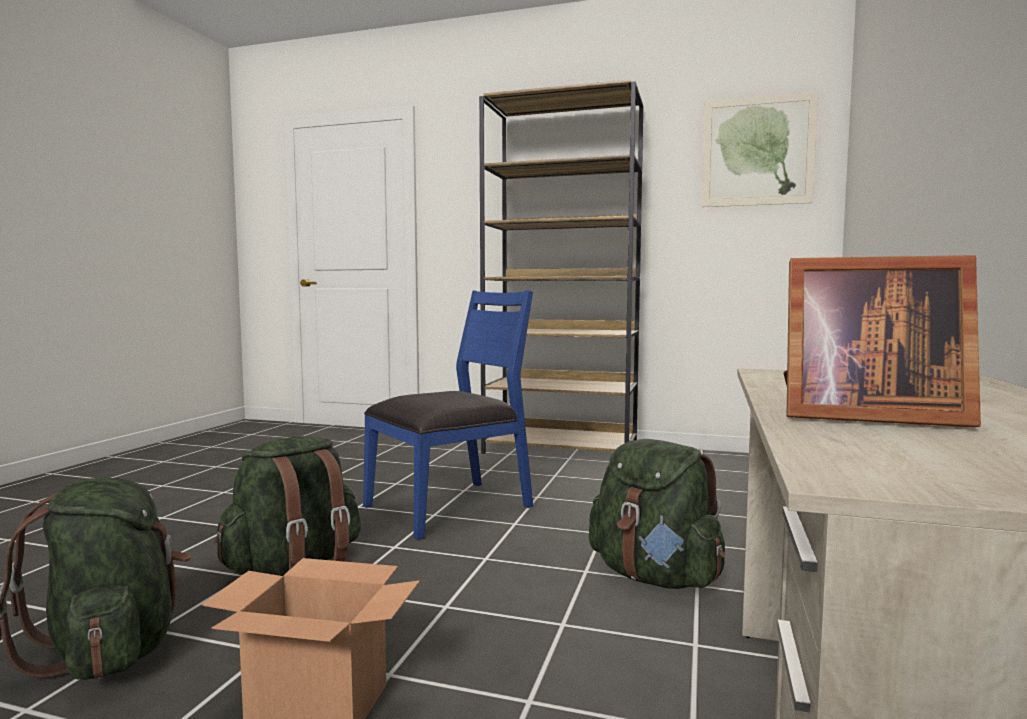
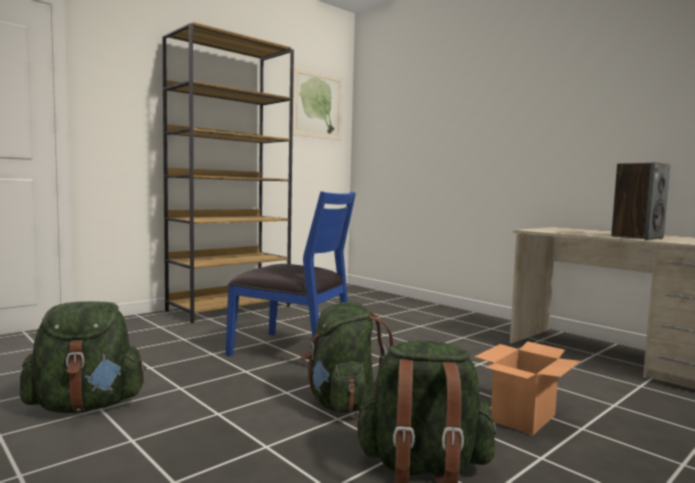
camera: 60 degrees left, 0 degrees up
blue chair [363,290,533,540] -> blue chair turned 120 degrees clockwise [225,191,356,356]
green backpack [589,439,725,589] -> green backpack moved to [20,301,147,413]
picture frame [784,255,981,427] -> speaker [611,162,670,240]

